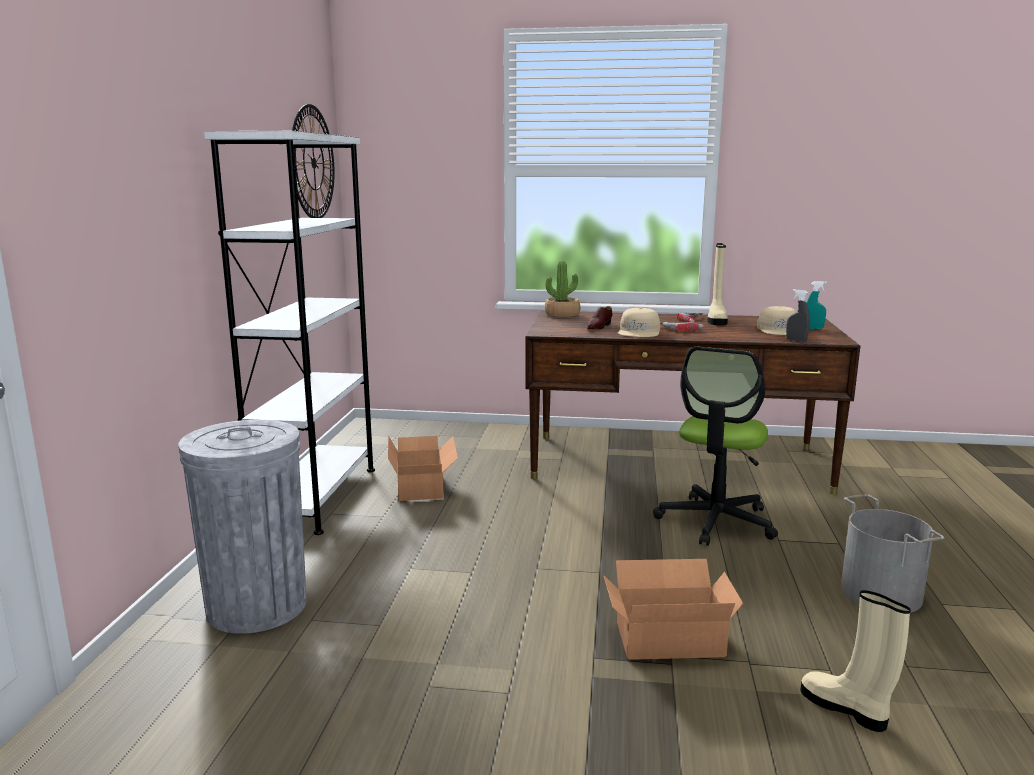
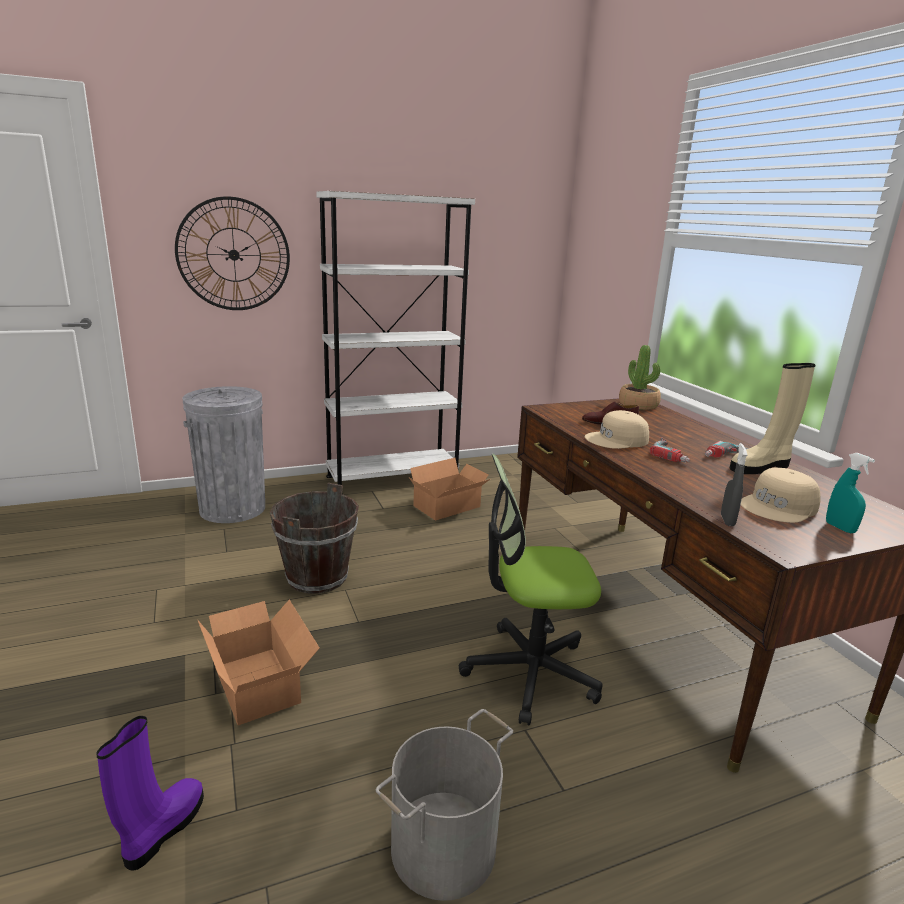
camera: 60 degrees right, 5 degrees up
wall clock [292,104,335,218] -> wall clock moved to [175,196,290,310]
beige boot [800,590,911,732] -> purple boot [96,716,204,870]
none -> brown bucket [270,483,359,594]

